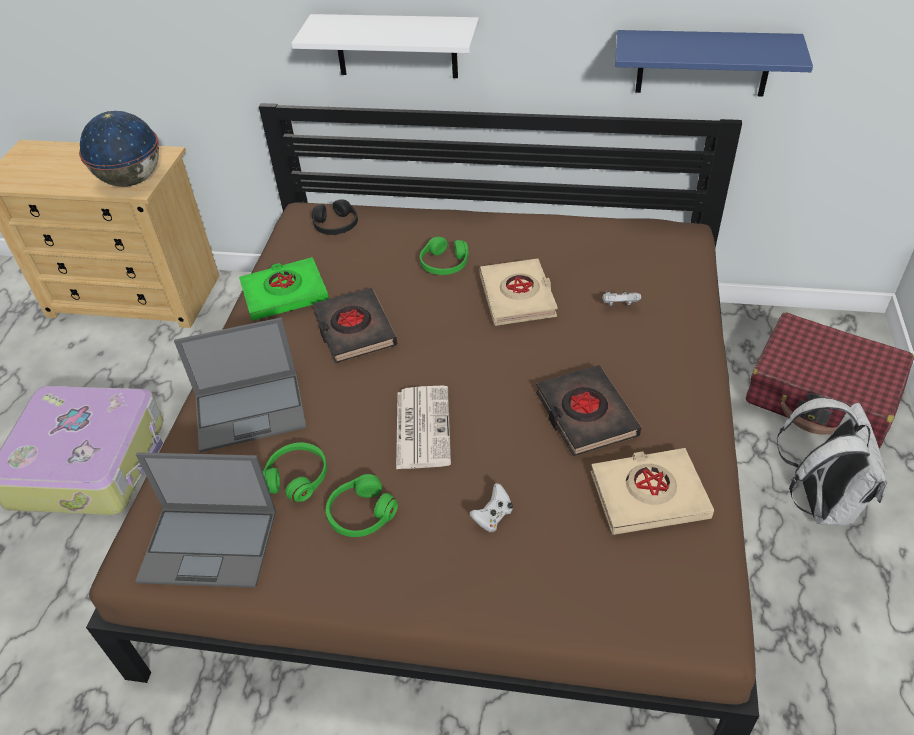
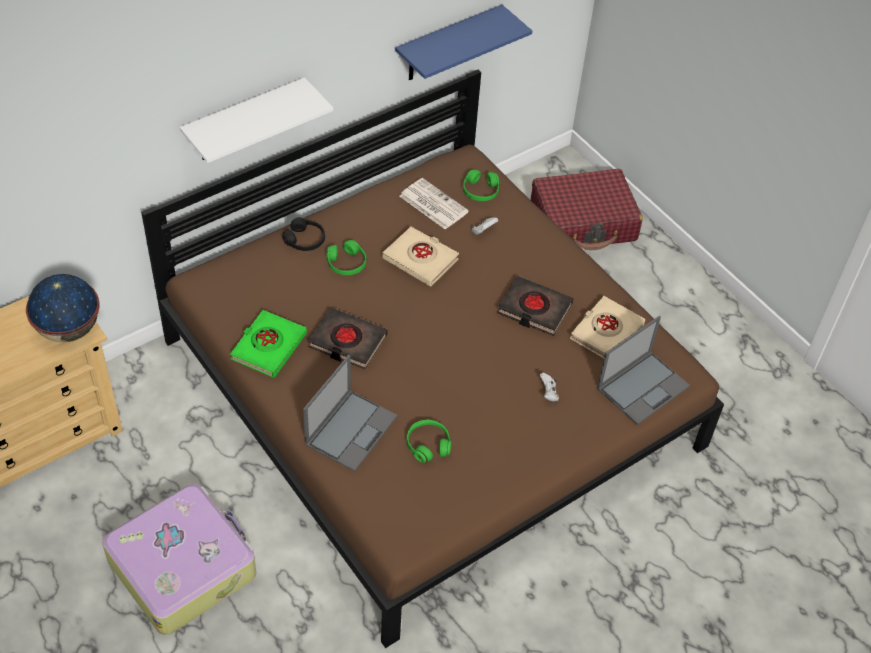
camera: 50 degrees left, 5 degrees up
laptop [135,452,276,588] -> laptop moved to [597,316,690,425]
black headphones [312,199,358,235] -> black headphones moved to [282,217,325,251]
green headphones [326,474,398,537] -> green headphones moved to [463,170,499,201]
newspaper [396,386,451,469] -> newspaper moved to [399,178,469,230]
white backpack [777,398,887,525] -> none

